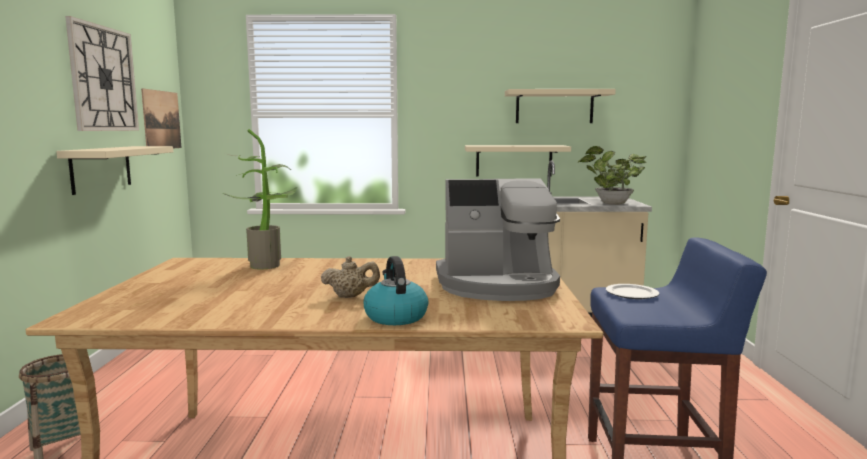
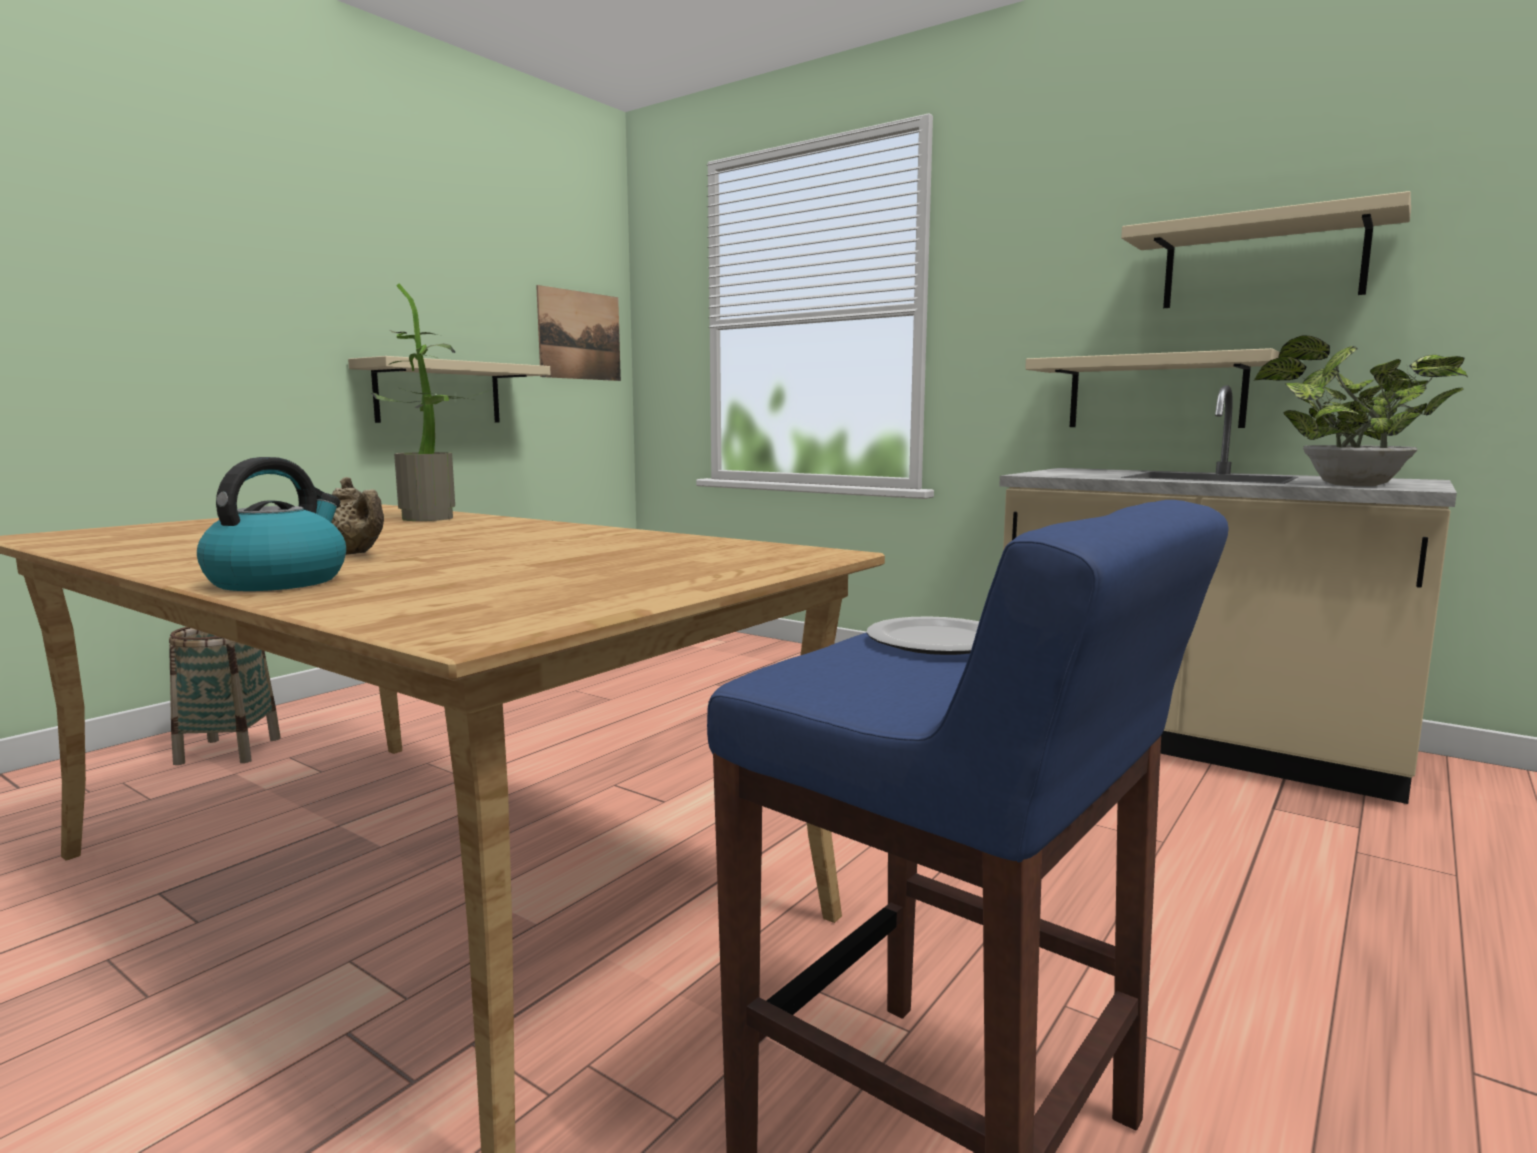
camera: 35 degrees right, 0 degrees up
wall clock [65,16,139,131] -> none
coffee machine [436,179,560,301] -> none

